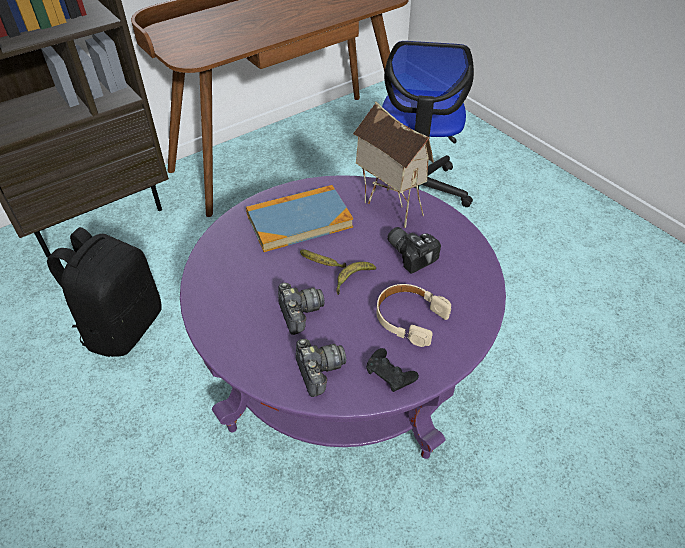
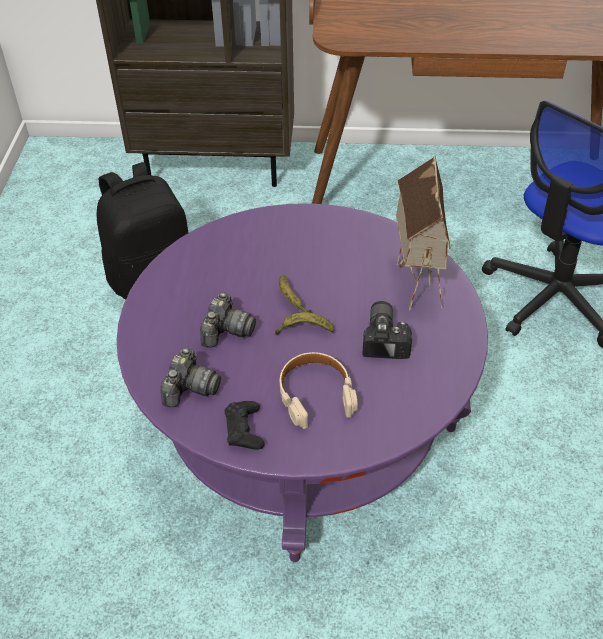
camera: 40 degrees right, 0 degrees up
book [246,185,353,252] -> none

